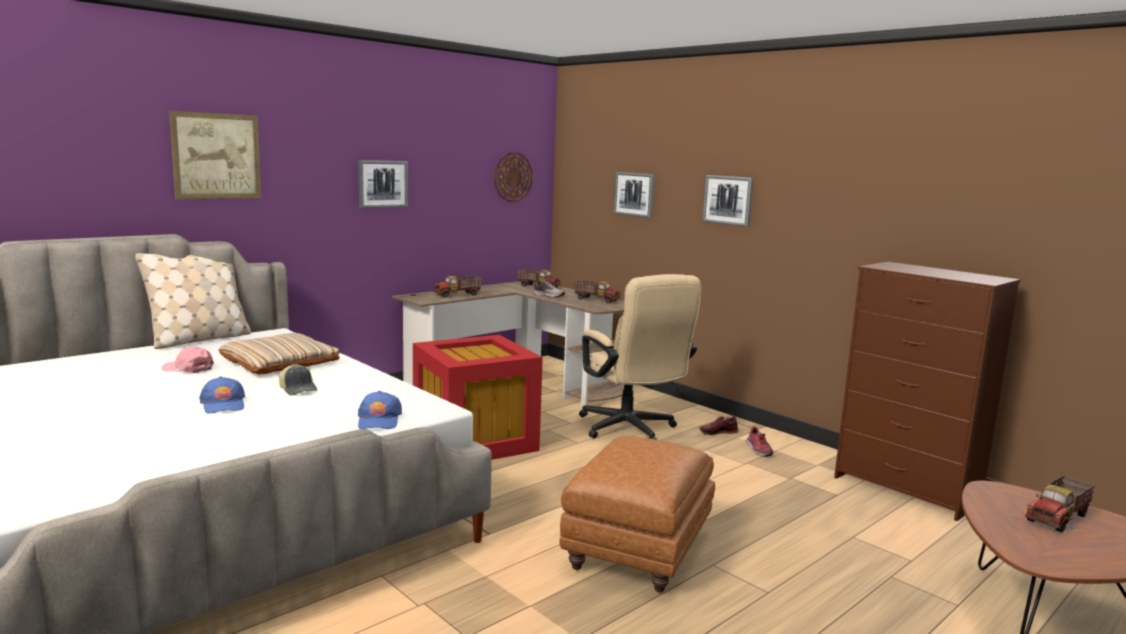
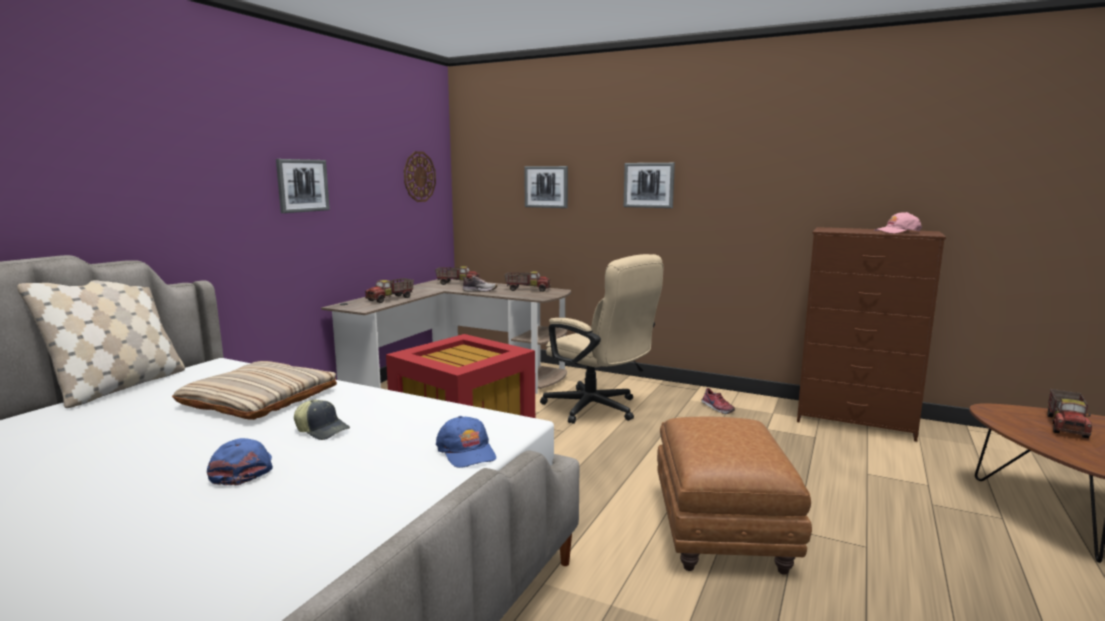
camera: 20 degrees left, 0 degrees up
pink cap [162,347,214,373] -> pink cap moved to [874,212,922,233]
picture [169,111,261,199] -> none
blue cap [199,376,245,414] -> blue cap turned 150 degrees counterclockwise [207,438,273,485]
shoe [699,416,739,435] -> none

